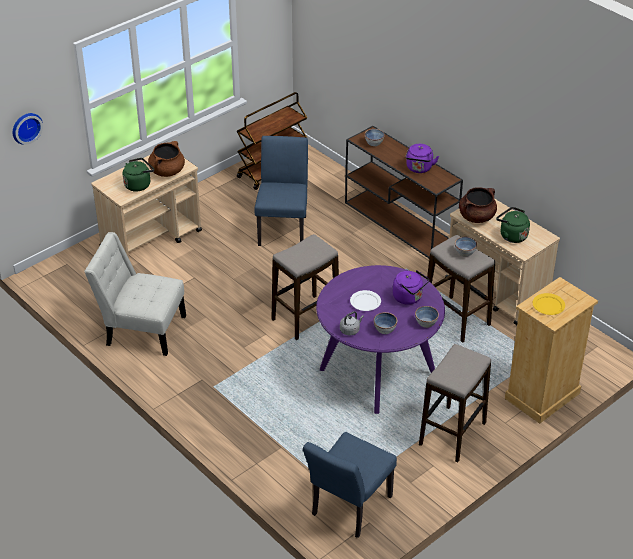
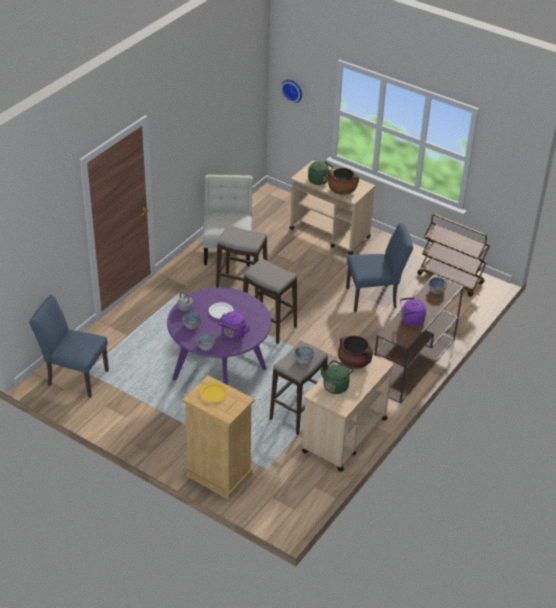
camera: 75 degrees right, 0 degrees up
stool [419,344,491,462] -> stool moved to [216,225,267,299]

